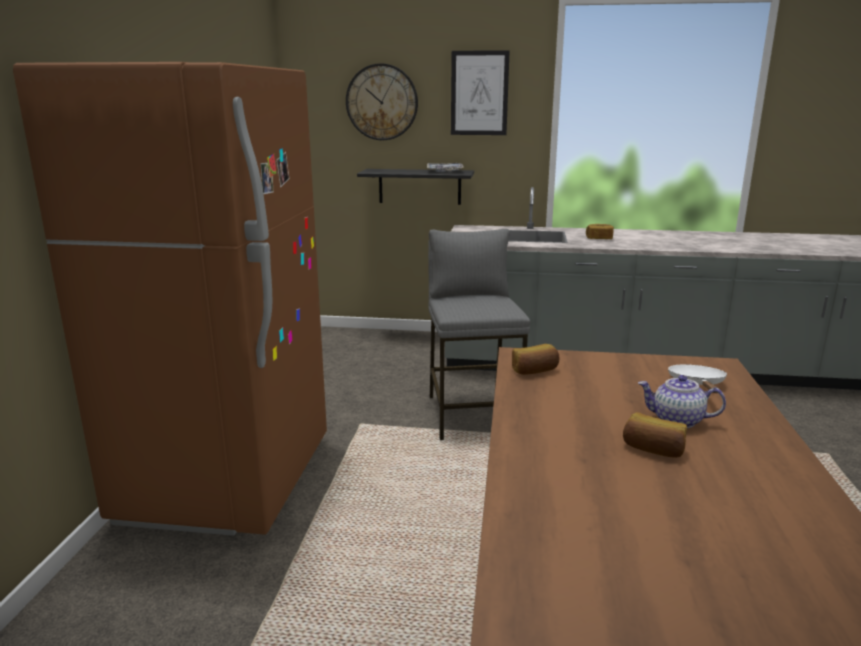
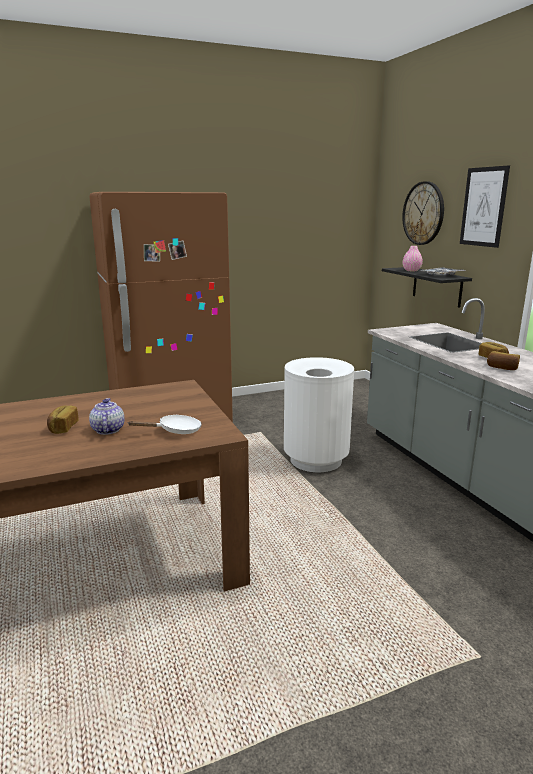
camera: 60 degrees right, 0 degrees up
grey stool [428,229,530,440] -> white trash can [284,357,354,472]
bread [512,344,560,375] -> bread moved to [487,351,520,370]
none -> pink vase [403,246,423,271]

